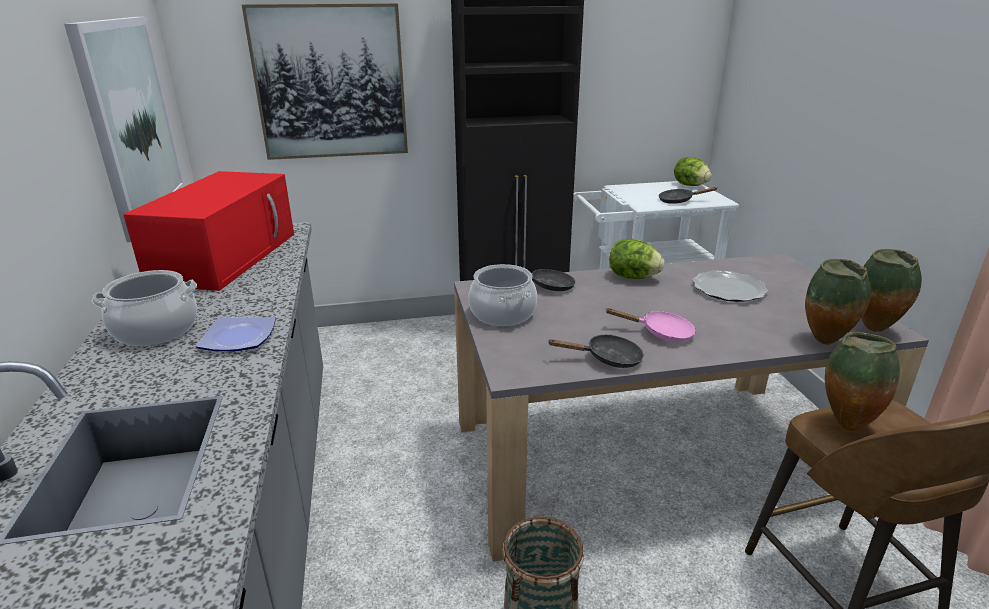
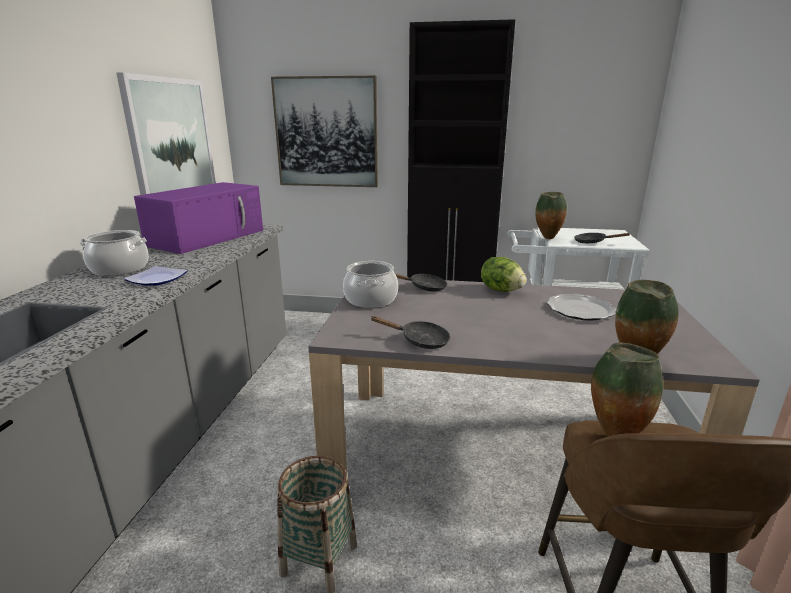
camera: 20 degrees right, 5 degrees down
red microwave [123,171,294,291] -> purple microwave [134,182,263,254]
pink frying pan [606,308,696,342] -> none
lettuce [674,157,712,186] -> none
vase [861,249,922,332] -> vase moved to [536,192,567,239]

